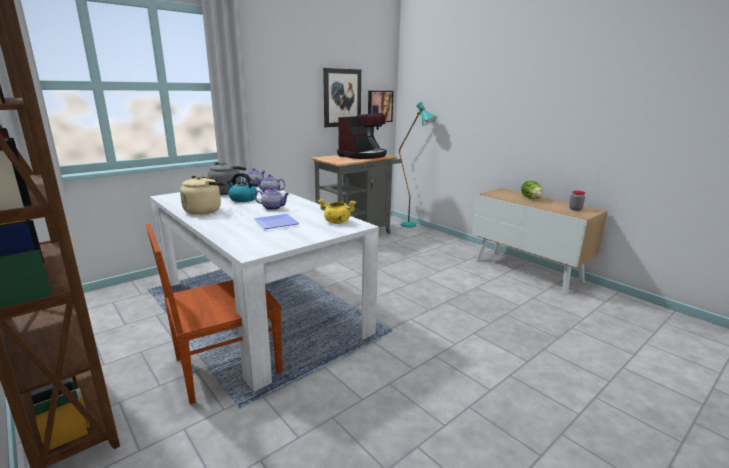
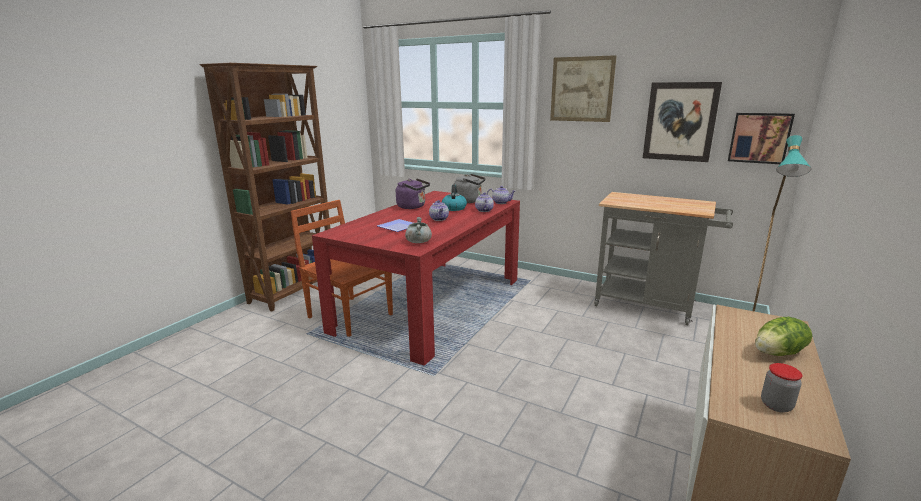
camera: 70 degrees right, 0 degrees up
white dining table [150,187,379,392] -> red dining table [312,191,520,366]
beige kettle [180,176,226,215] -> purple kettle [396,178,430,209]
yellow cooking pot [318,199,356,224] -> grey cooking pot [405,217,432,243]
coffee machine [337,113,387,159] -> none
none -> picture [550,55,616,122]

